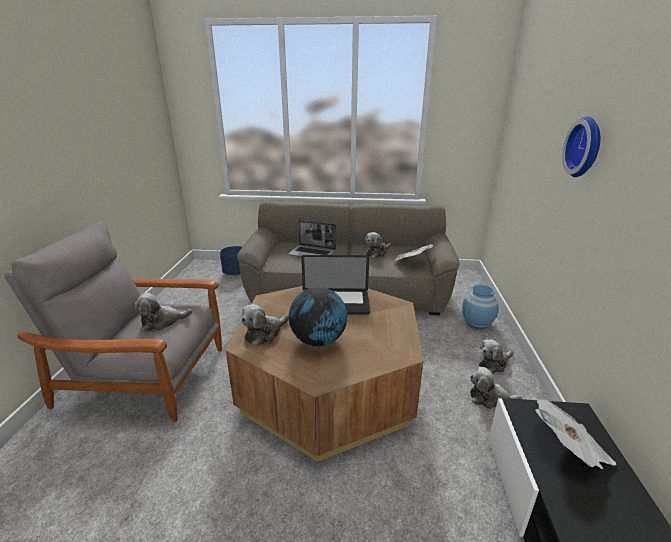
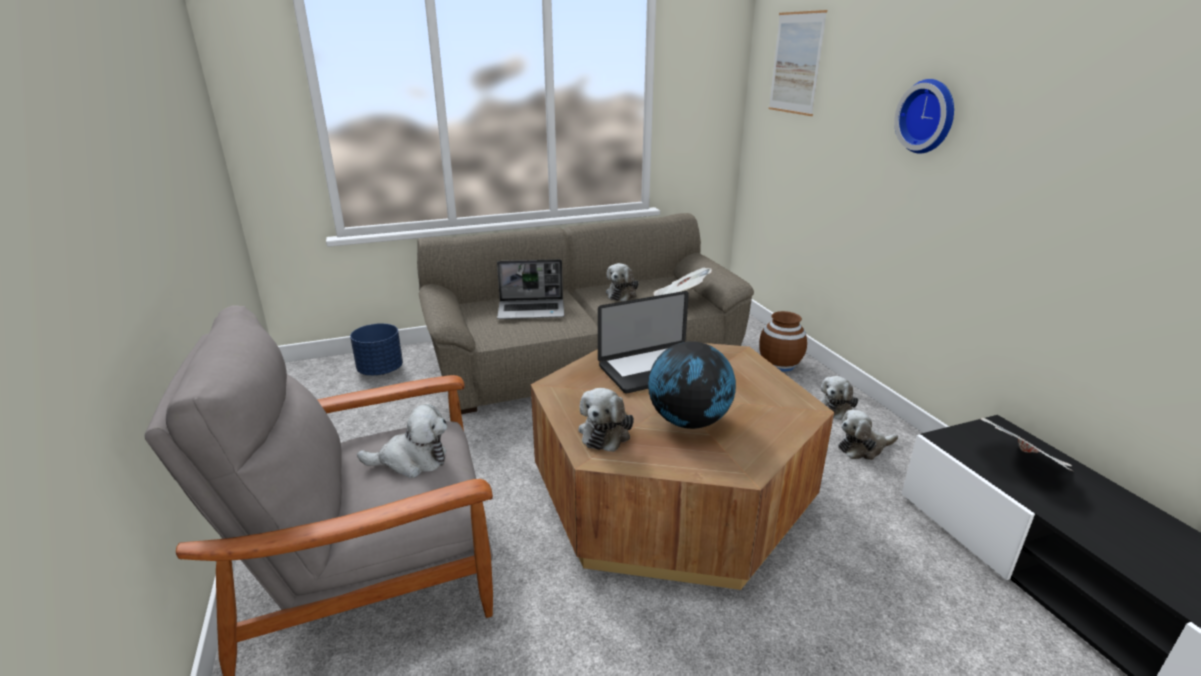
camera: 25 degrees left, 0 degrees up
plush toy [133,293,193,331] -> plush toy turned 135 degrees counterclockwise [357,404,447,478]
blue vase [462,285,499,329] -> brown vase [759,311,807,372]
none -> picture [769,10,827,116]

